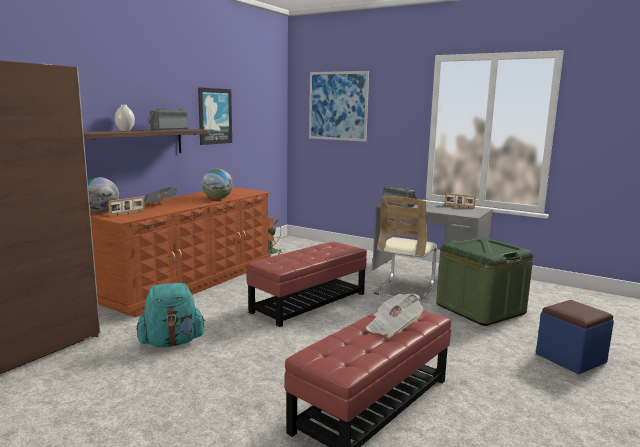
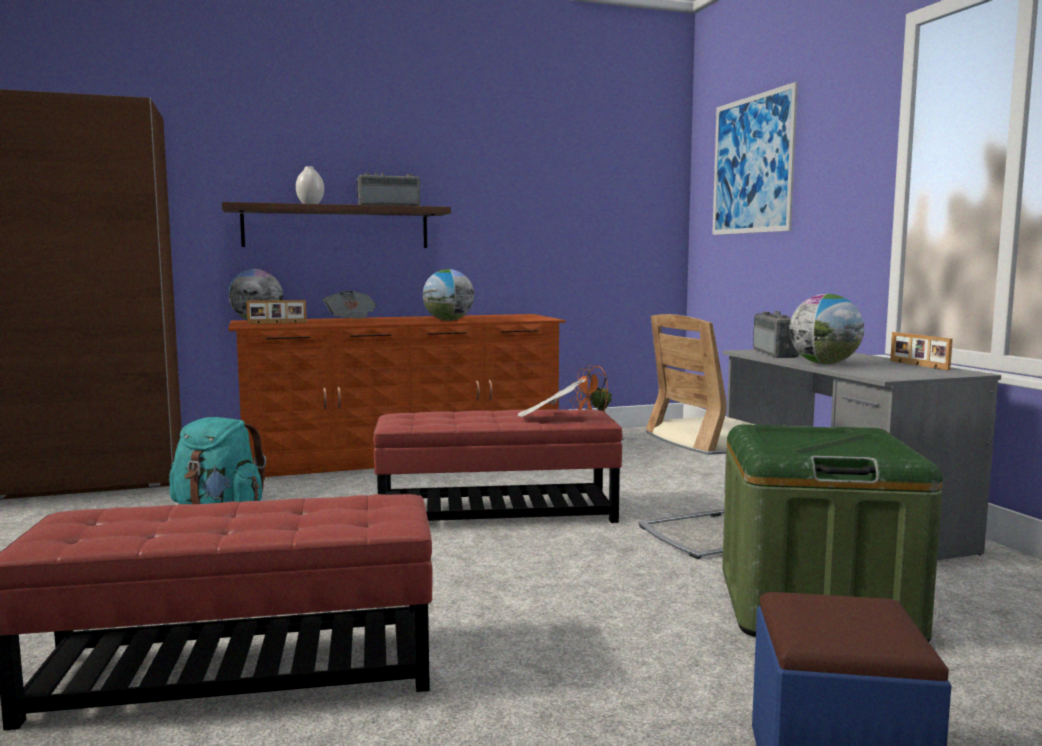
camera: 40 degrees right, 5 degrees down
picture [198,87,232,145] -> none
newspaper [366,294,423,336] -> newspaper moved to [518,379,585,417]
none -> globe [789,294,864,364]

